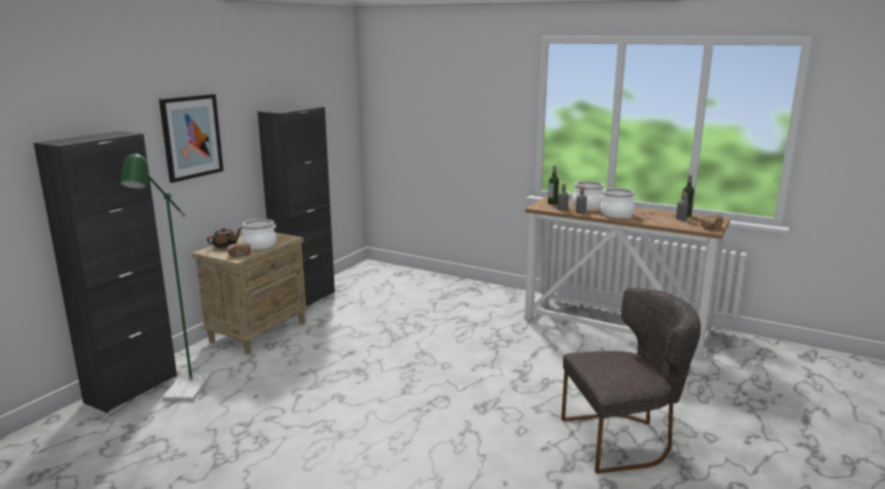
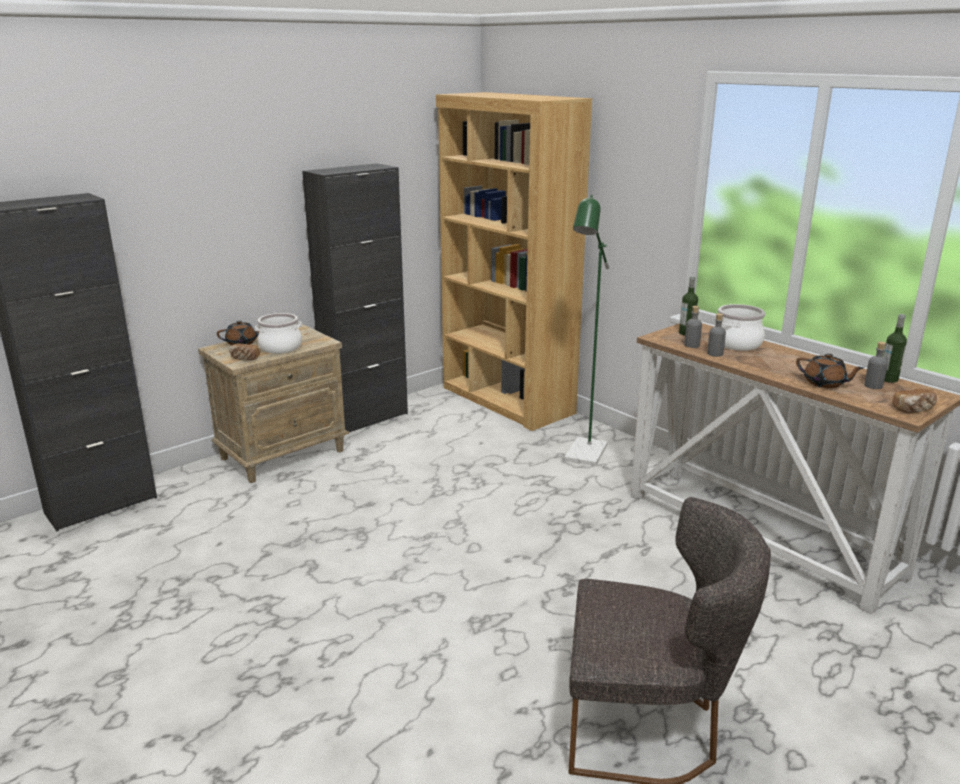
camera: 20 degrees right, 5 degrees up
green floor lamp [120,151,210,401] -> green floor lamp moved to [565,195,609,466]
picture [159,94,224,183] -> none
cooking pot [600,188,636,218] -> none
none -> brown bookcase [436,92,592,431]
none -> brown teapot [796,353,864,388]

